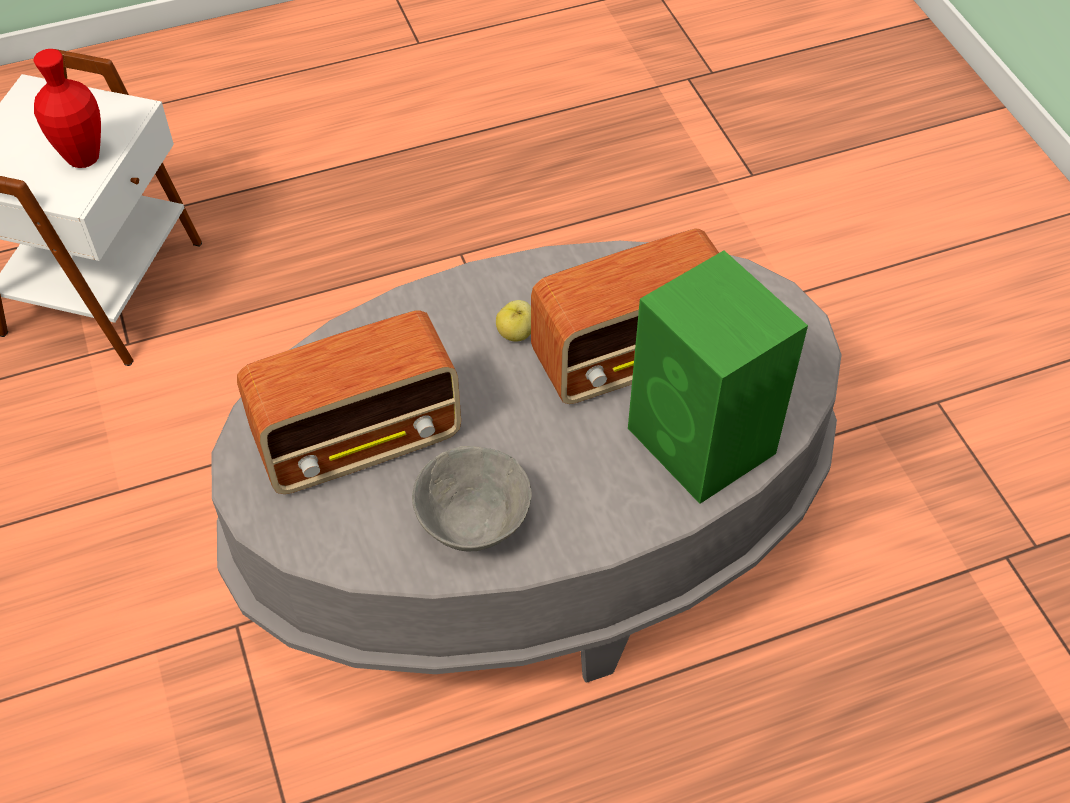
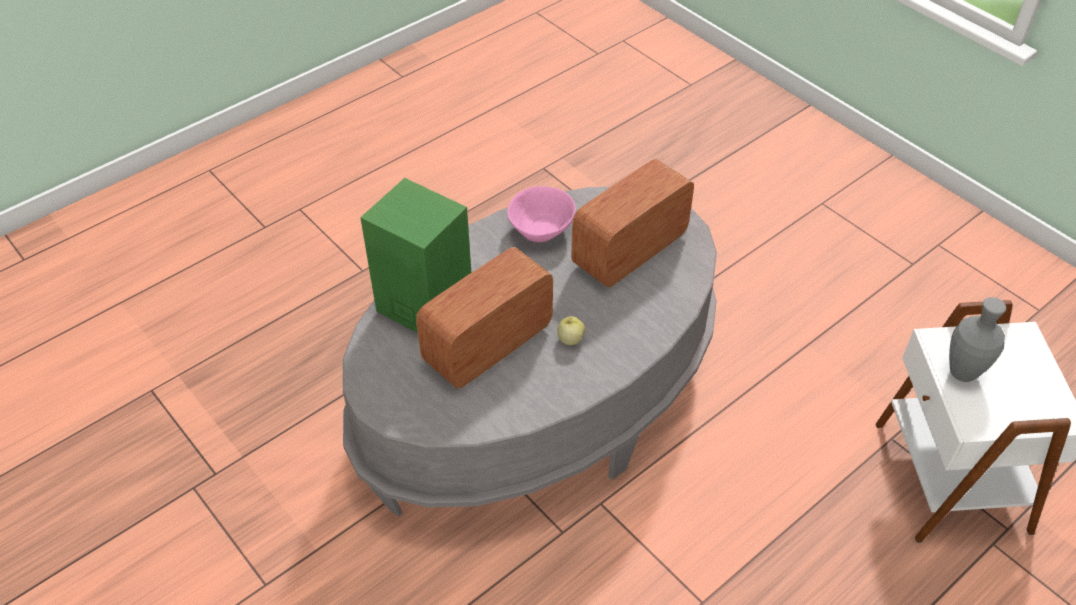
camera: 160 degrees right, 5 degrees down
red vase [33,49,101,168] -> grey vase [949,297,1006,382]
grey bowl [412,446,531,551] -> pink bowl [508,186,576,242]

